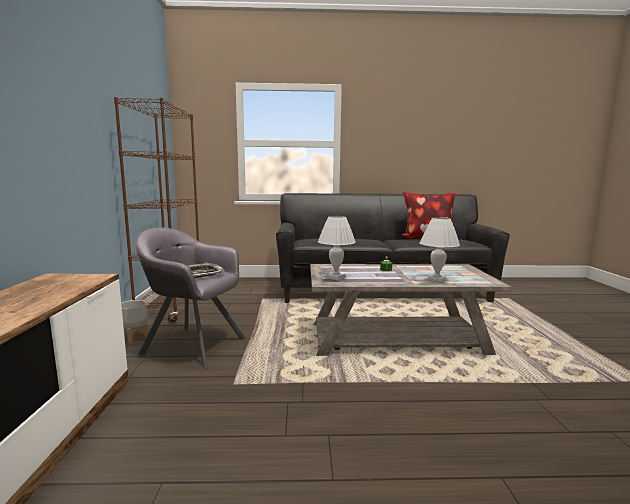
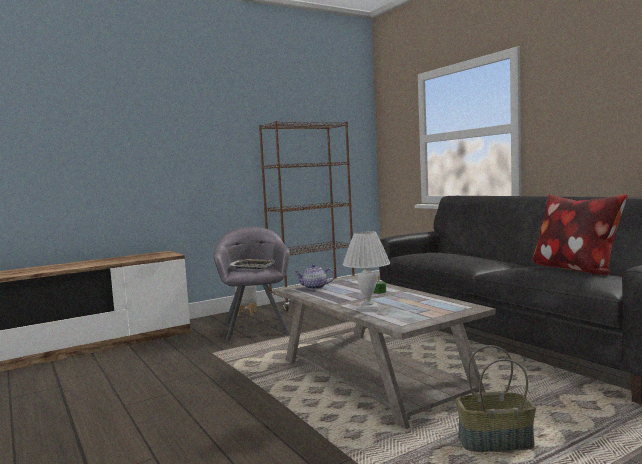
camera: 60 degrees right, 5 degrees down
white table lamp [318,216,356,281] -> teapot [294,264,335,290]
none -> basket [456,345,536,452]

